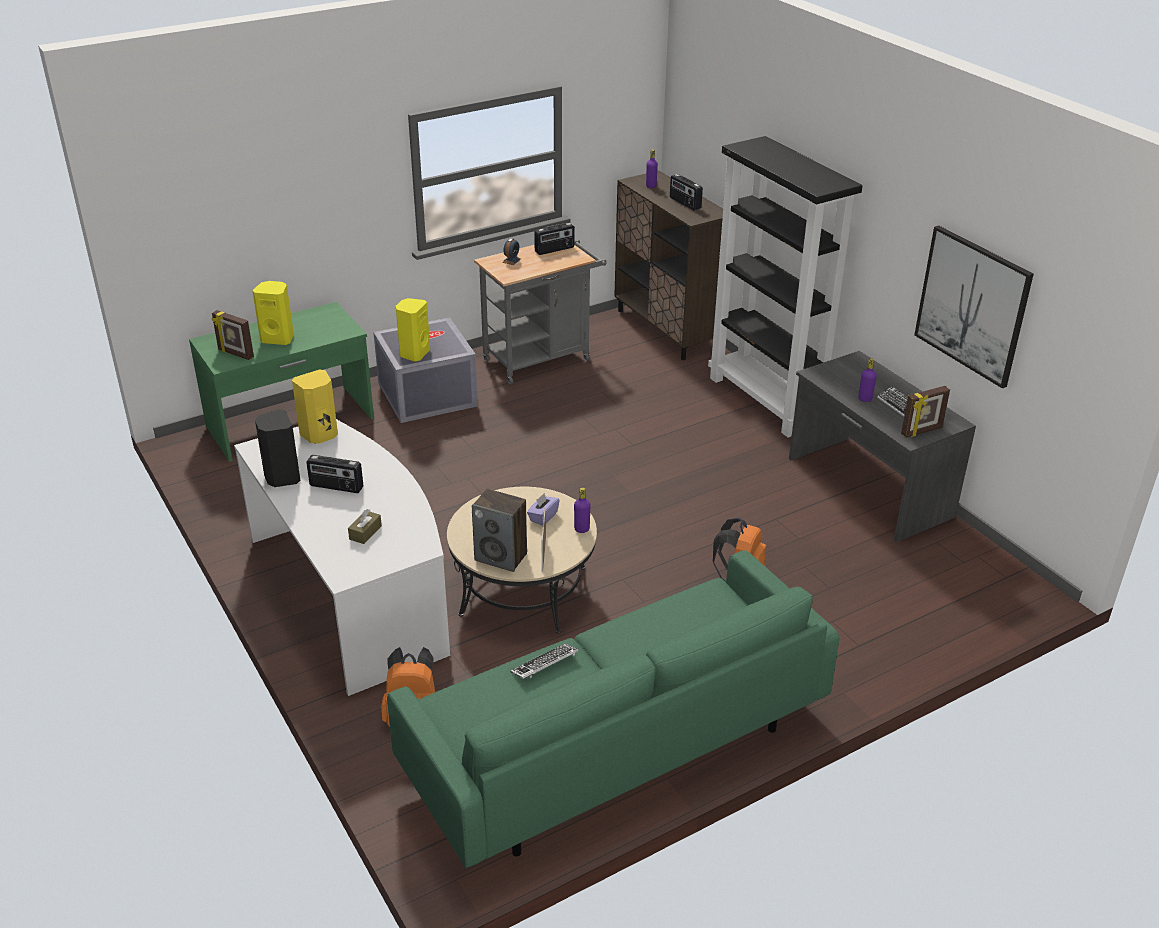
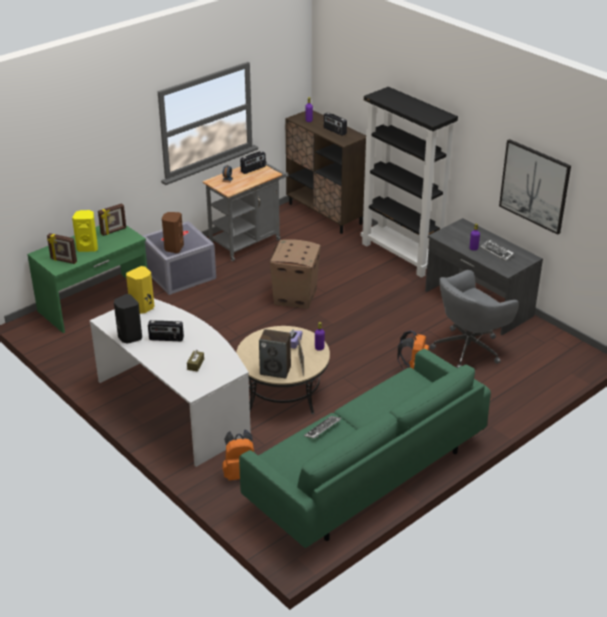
camera: 10 degrees left, 0 degrees up
yellow speaker [396,298,430,361] -> brown speaker [162,212,184,253]
picture frame [901,386,950,438] -> picture frame moved to [98,203,126,236]
none -> cardboard box [270,239,321,309]
none -> grey office chair [430,270,519,368]

